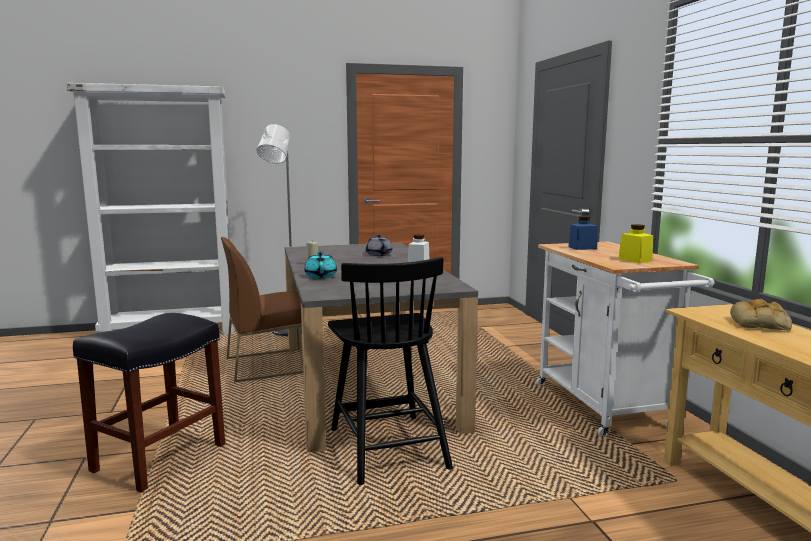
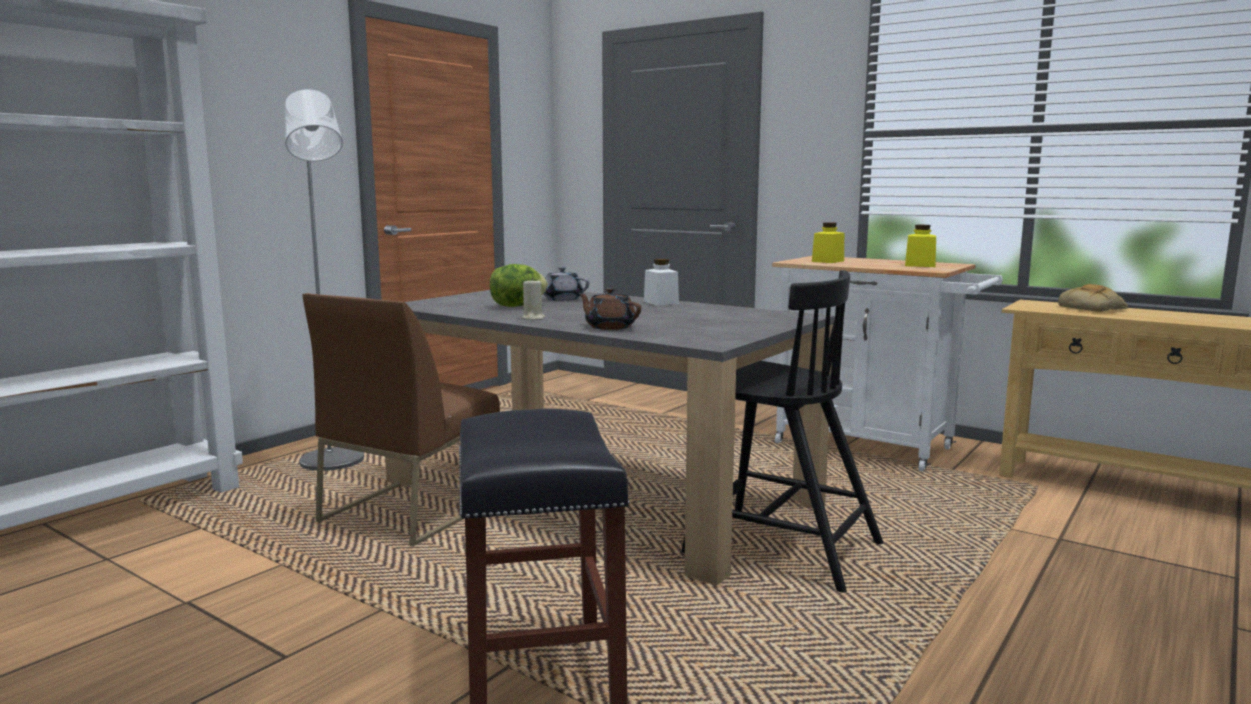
camera: 40 degrees left, 0 degrees up
turquoise teapot [304,251,337,278] -> brown teapot [578,288,641,330]
blue jar [568,216,598,250] -> yellow jar [812,222,844,263]
none -> lettuce [490,264,548,307]

